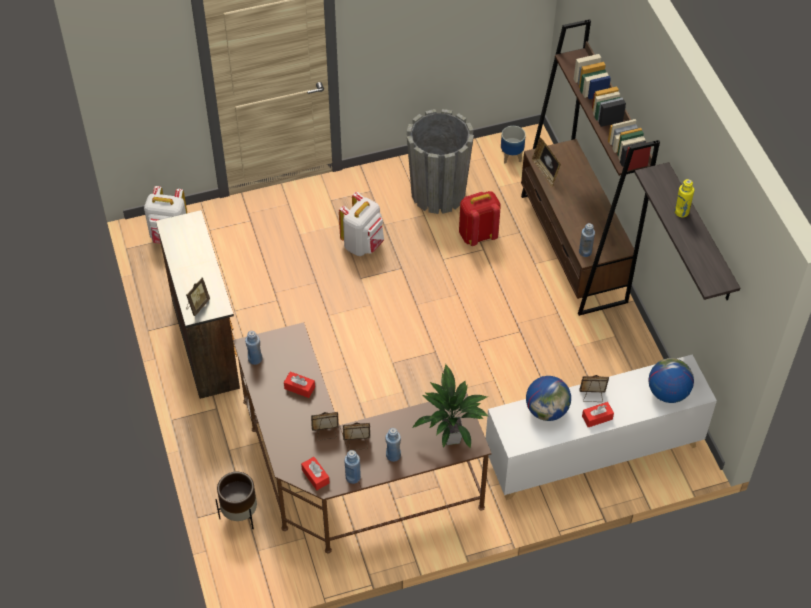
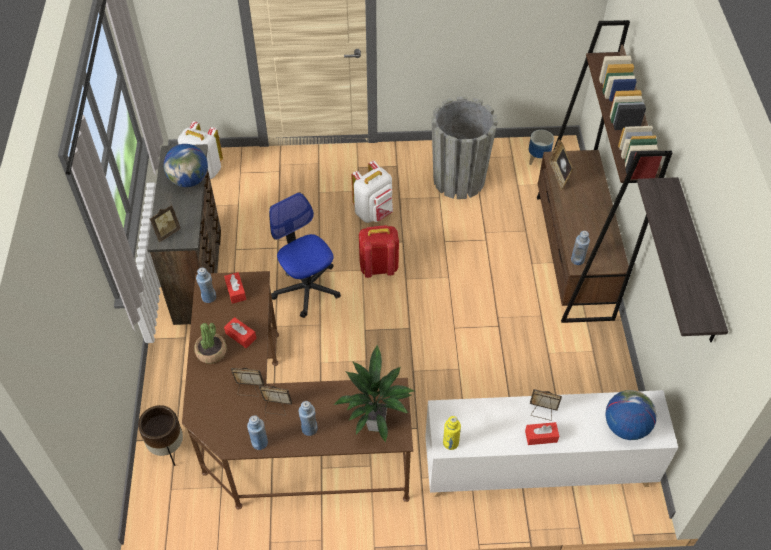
camera: 15 degrees right, 0 degrees up
red tissue box [301,457,330,490] -> red tissue box moved to [224,272,246,304]
red backpack [459,191,501,246] -> red backpack moved to [359,225,399,278]
globe [526,376,571,421] -> globe moved to [164,144,208,187]
yellow bottle [674,179,694,217] -> yellow bottle moved to [443,416,461,450]
none -> potted plant [194,323,227,364]
none -> office chair [269,192,341,318]

